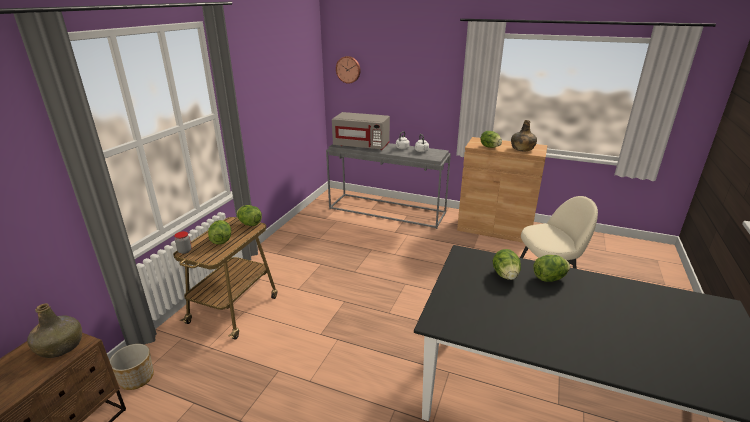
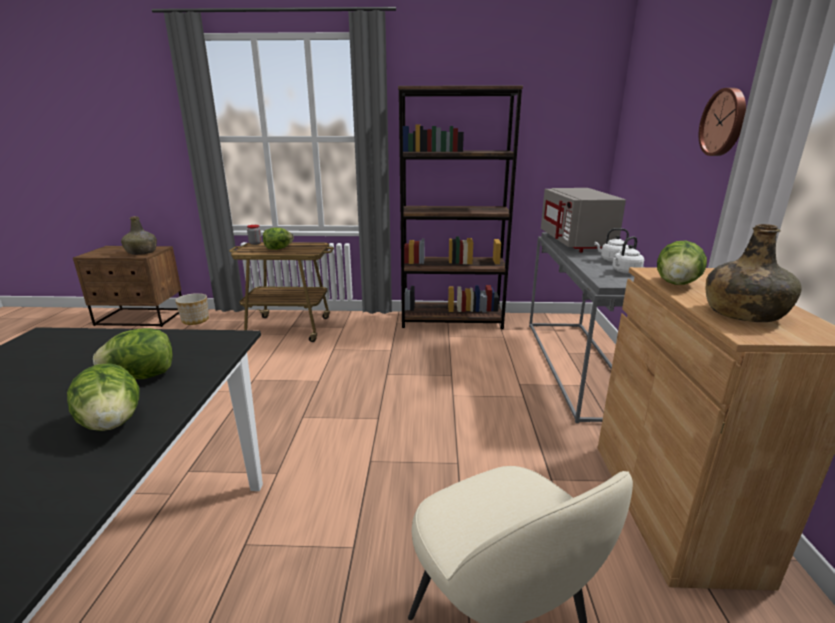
camera: 70 degrees right, 5 degrees down
lettuce [237,205,262,226] -> none
wall clock [336,56,361,84] -> wall clock moved to [699,88,746,156]
none -> brown bookcase [398,85,523,329]

